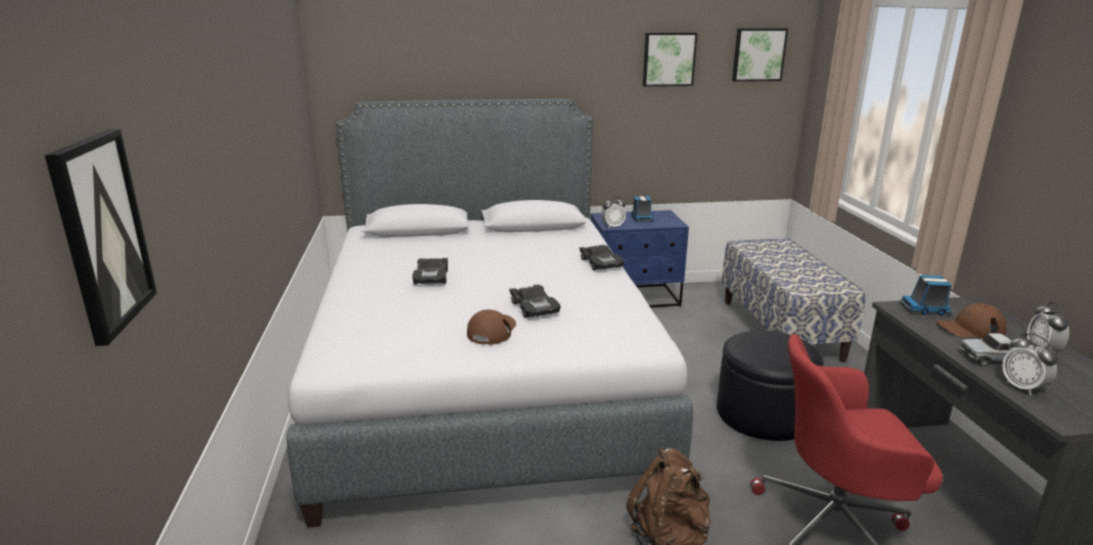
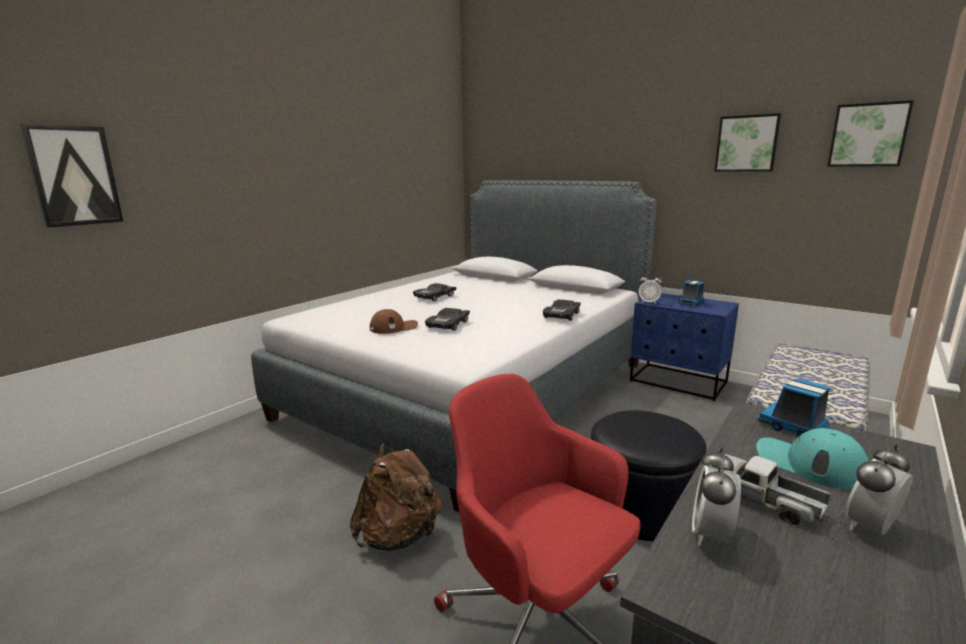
camera: 45 degrees right, 5 degrees down
brown cap [936,303,1007,338] -> turquoise cap [756,428,869,489]

